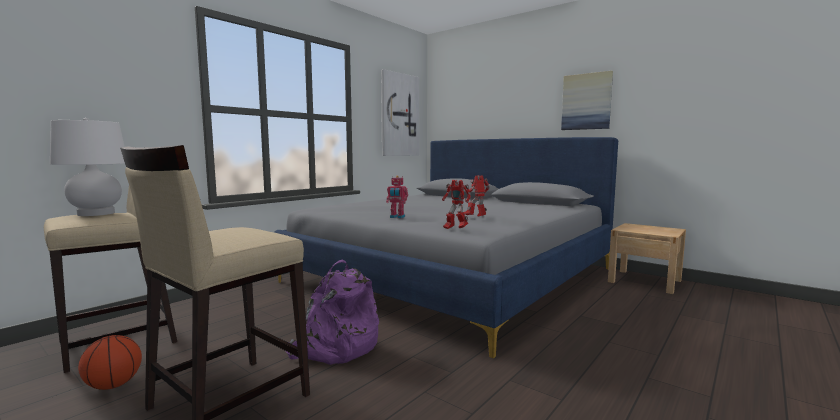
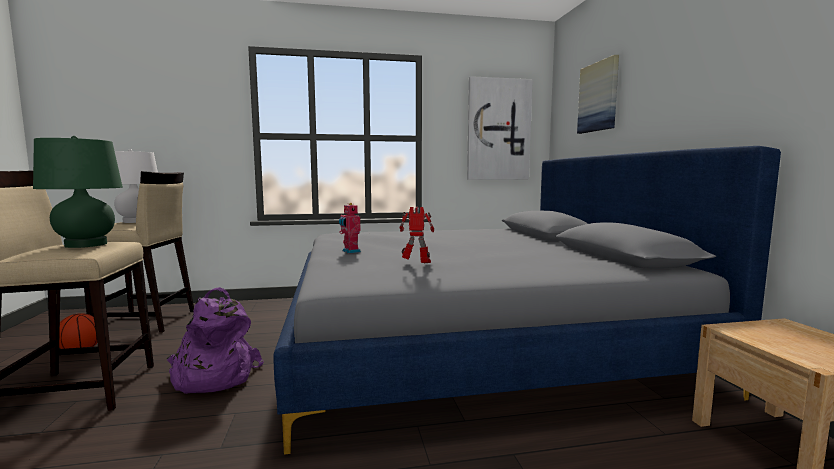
camera: 40 degrees right, 0 degrees up
toy robot [442,180,471,229] -> none
picture [561,71,613,130] -> picture moved to [577,55,619,134]
none -> green table lamp [33,136,123,248]

